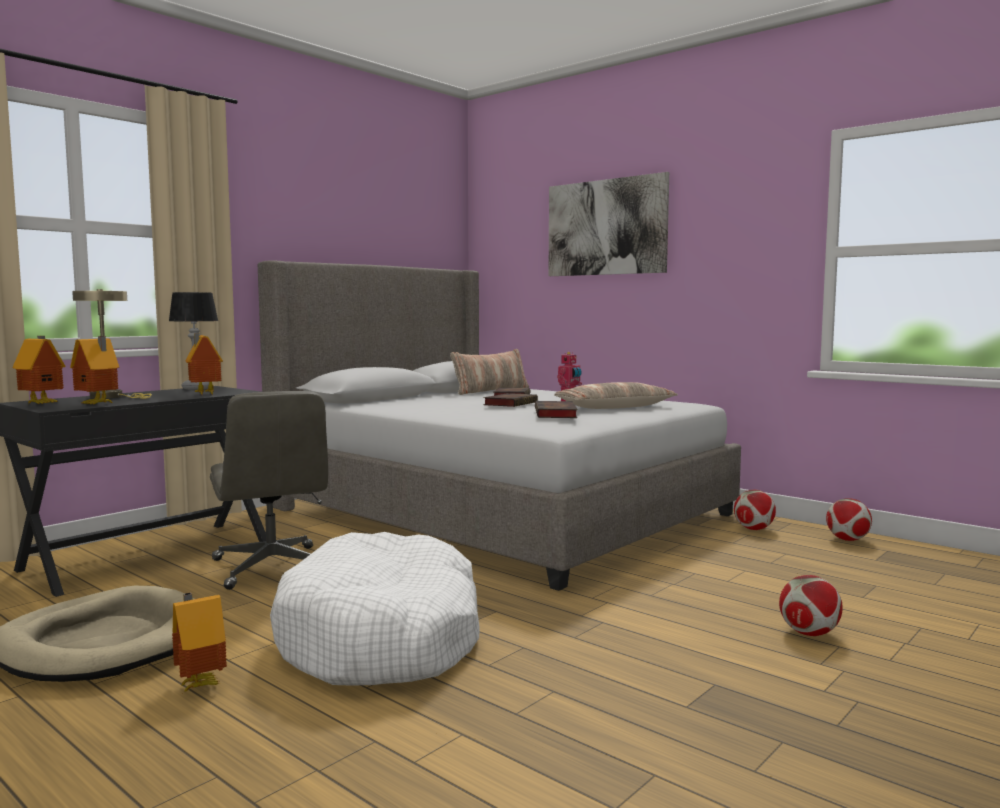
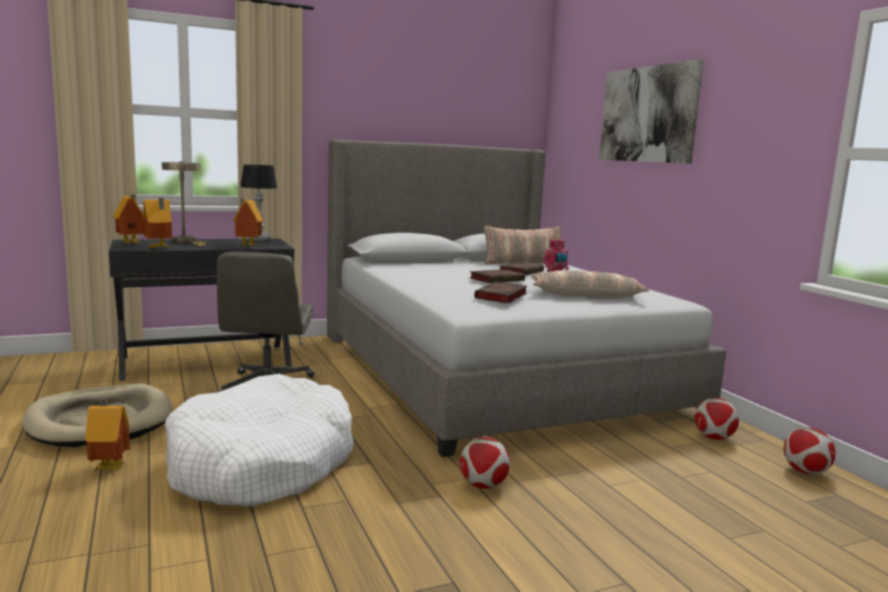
camera: 25 degrees right, 5 degrees up
football [779,575,842,636] -> football moved to [460,437,510,489]

